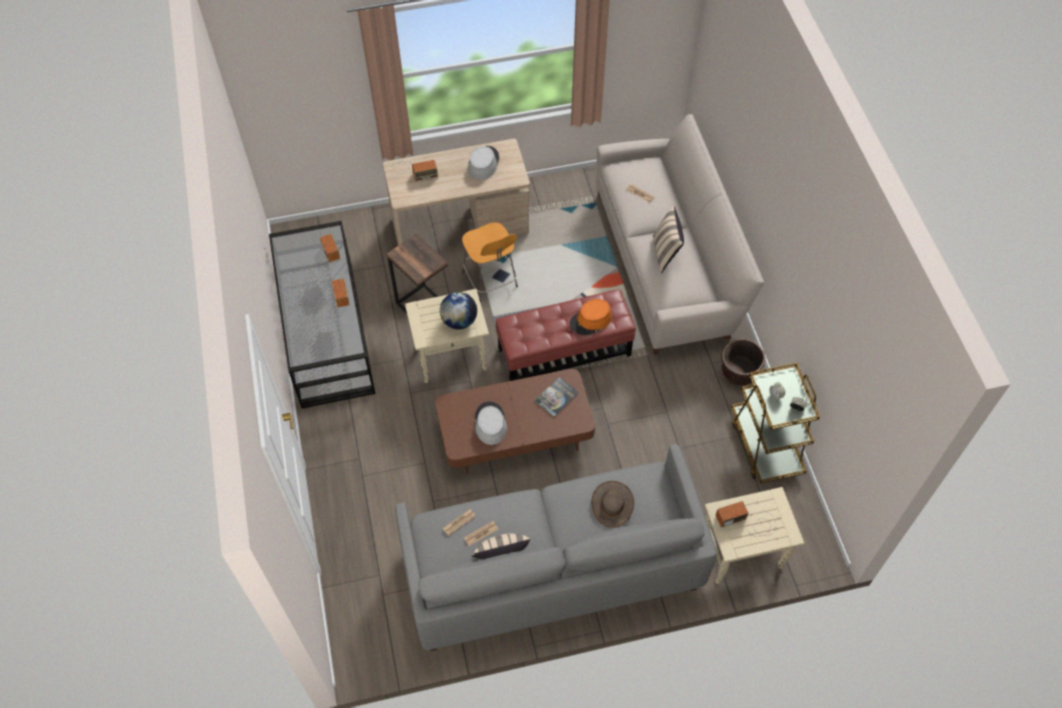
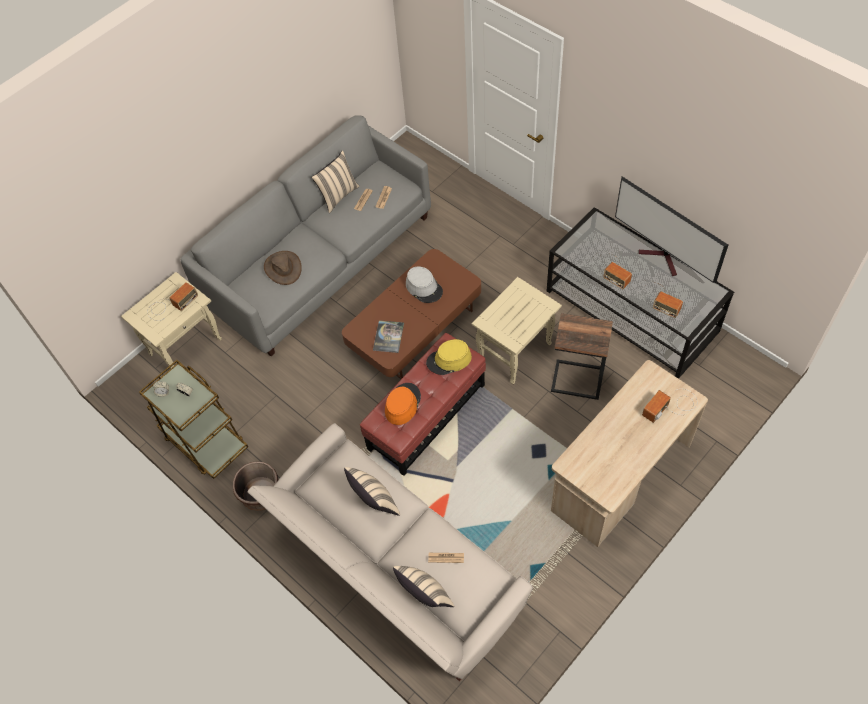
camera: 150 degrees right, 0 degrees up
globe [440,292,477,329] -> none
orange stool [462,222,518,302] -> none
grey hat [468,146,499,180] -> none
none -> beige pillow [393,566,454,607]
none -> yellow hat [426,339,472,375]
none -> television [615,176,728,283]

